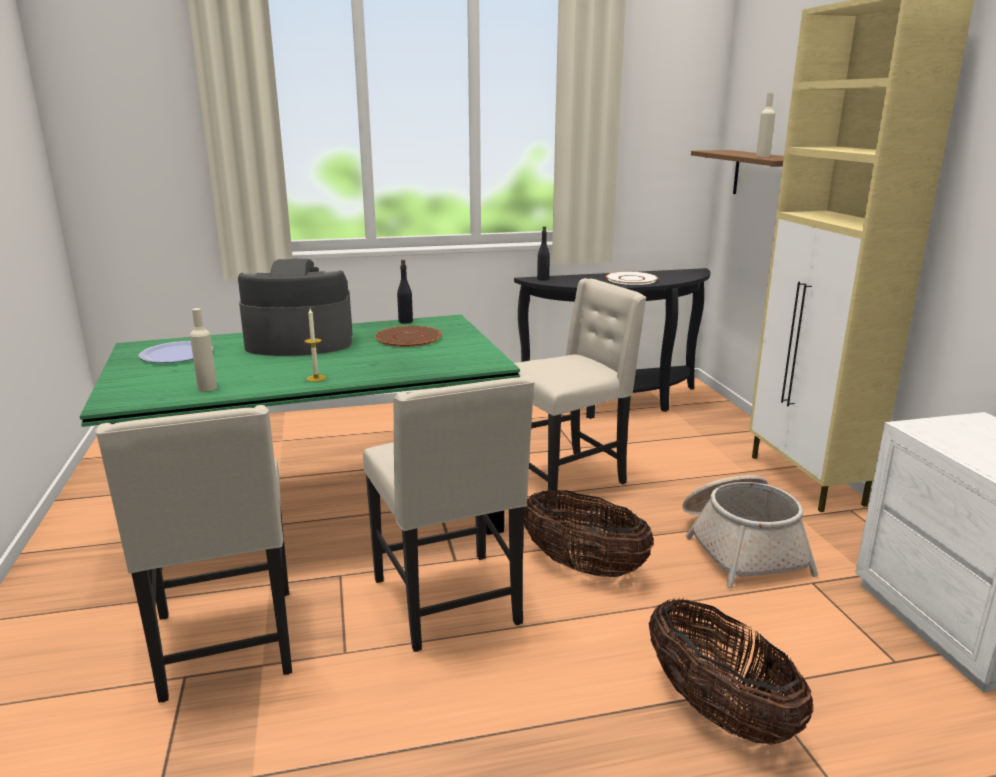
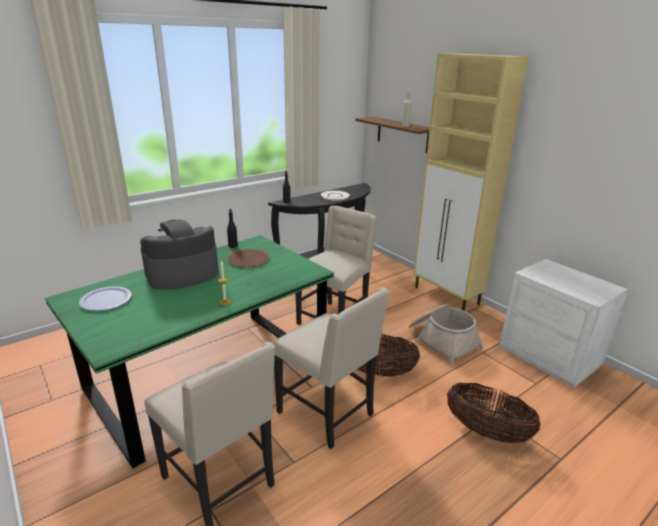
camera: 25 degrees left, 5 degrees up
beige bottle [190,308,217,391] -> none

